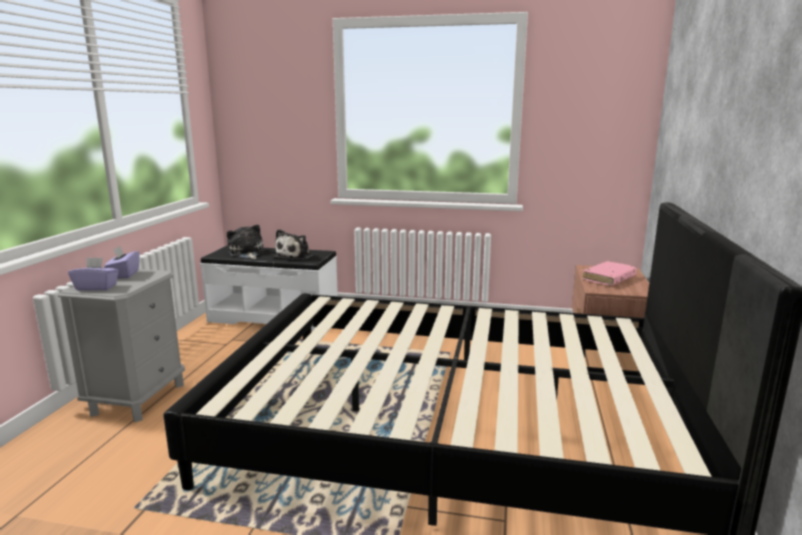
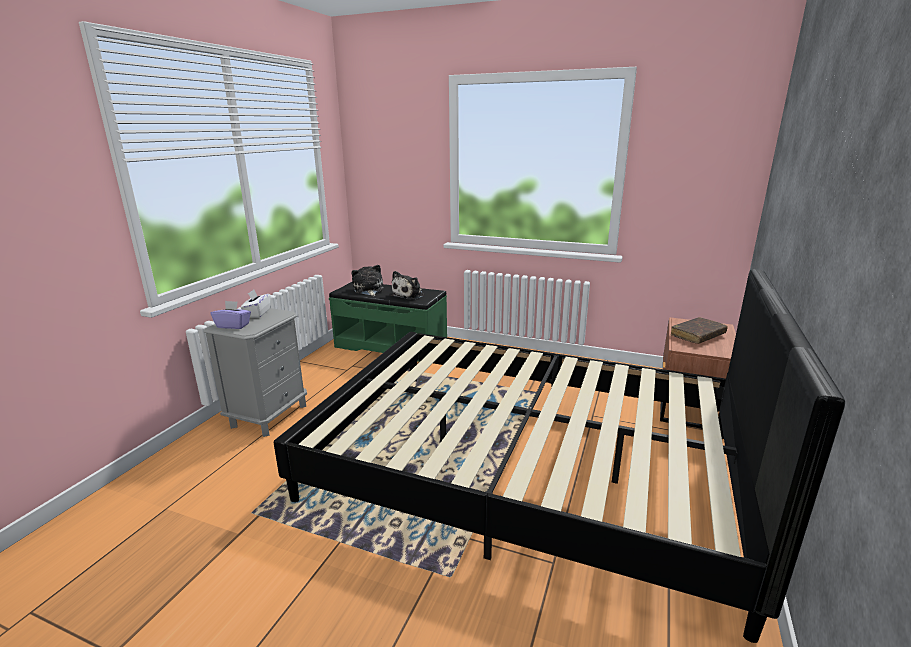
camera: 10 degrees right, 5 degrees up
purple tissue box [104,246,139,279] -> white tissue box [241,290,270,318]
white bench [200,245,338,331] -> green bench [329,282,447,362]
pink book [583,261,637,286] -> brown book [671,317,728,344]

